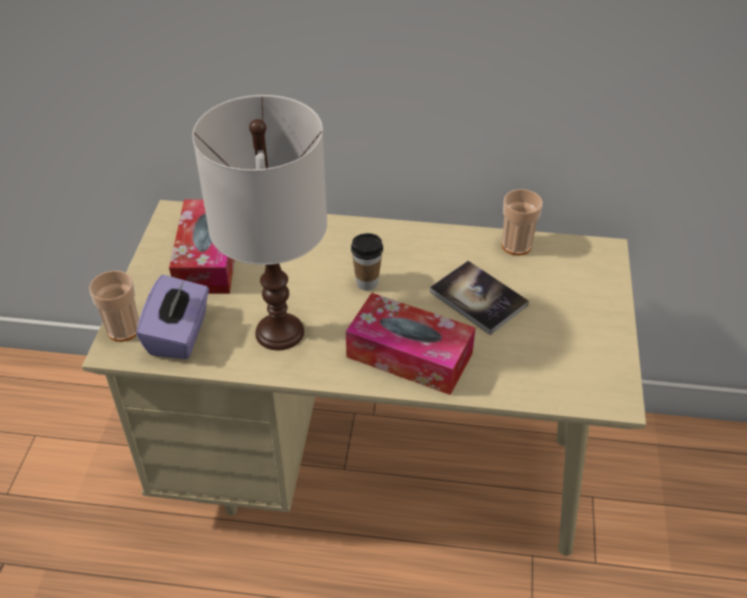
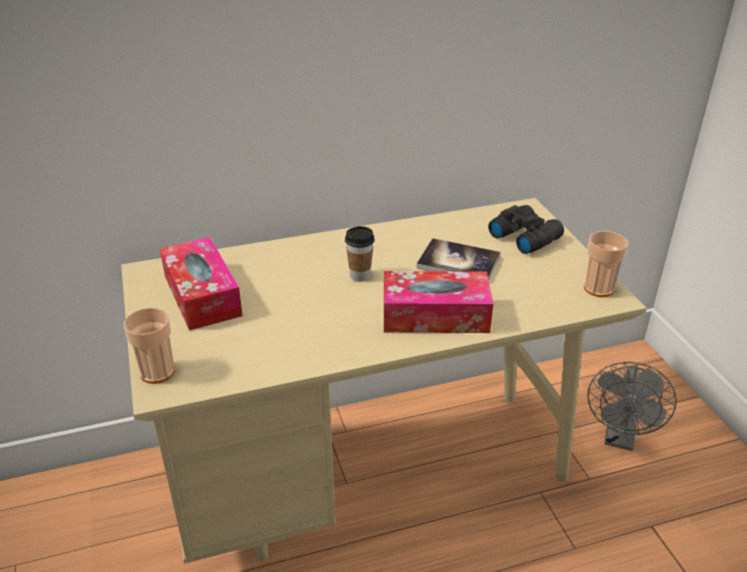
camera: 25 degrees left, 10 degrees down
purple tissue box [136,275,209,359] -> none
white table lamp [192,95,327,350] -> none
cup [502,189,543,255] -> cup moved to [584,231,629,297]
none -> black binoculars [488,205,564,254]
none -> grey fan [587,362,677,451]

